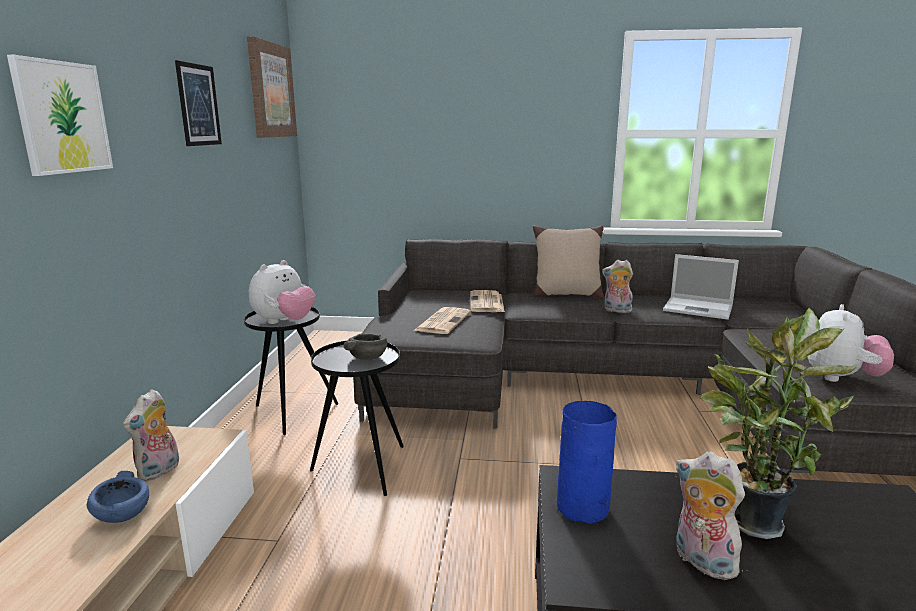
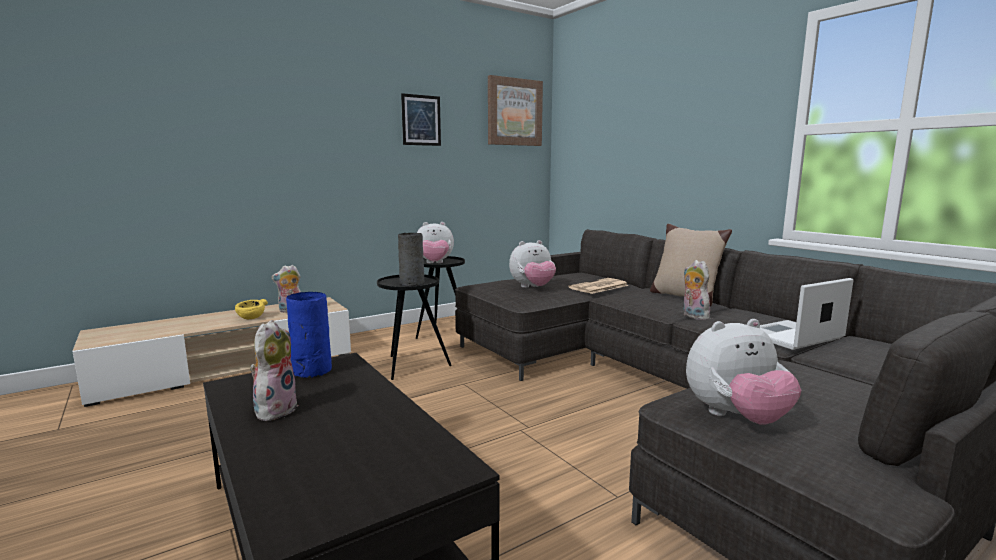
camera: 50 degrees right, 5 degrees down
picture [7,55,113,176] -> none
blue bowl [87,471,149,523] -> yellow bowl [235,299,268,319]
grey bowl [344,333,387,360] -> grey vase [398,233,424,286]
newspaper [415,307,471,334] -> plush toy [509,240,556,288]
laptop [663,254,739,320] -> laptop turned 75 degrees clockwise [760,278,853,350]
potted plant [700,308,857,539] -> none

